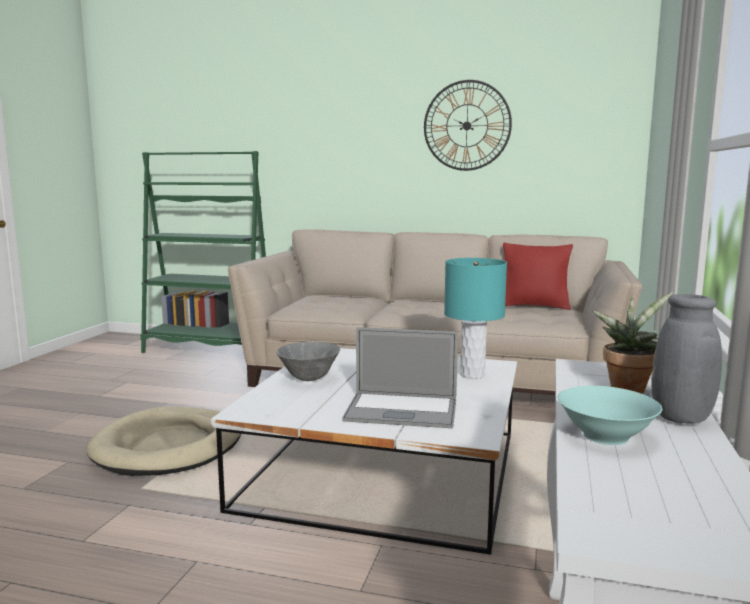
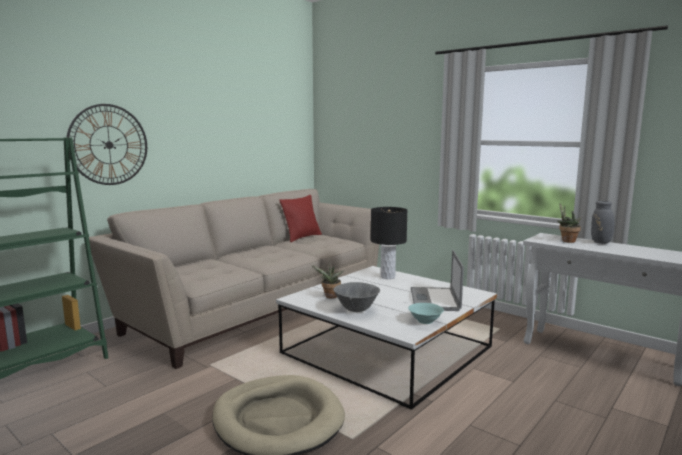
camera: 65 degrees left, 0 degrees up
laptop [343,327,458,428] -> laptop turned 150 degrees clockwise [411,250,464,311]
wall clock [424,80,512,171] -> wall clock moved to [67,104,147,185]
turquoise table lamp [444,258,507,379] -> black table lamp [371,207,408,279]
turquoise bowl [558,386,662,445] -> turquoise bowl moved to [408,303,444,324]
none -> potted plant [311,264,344,299]

